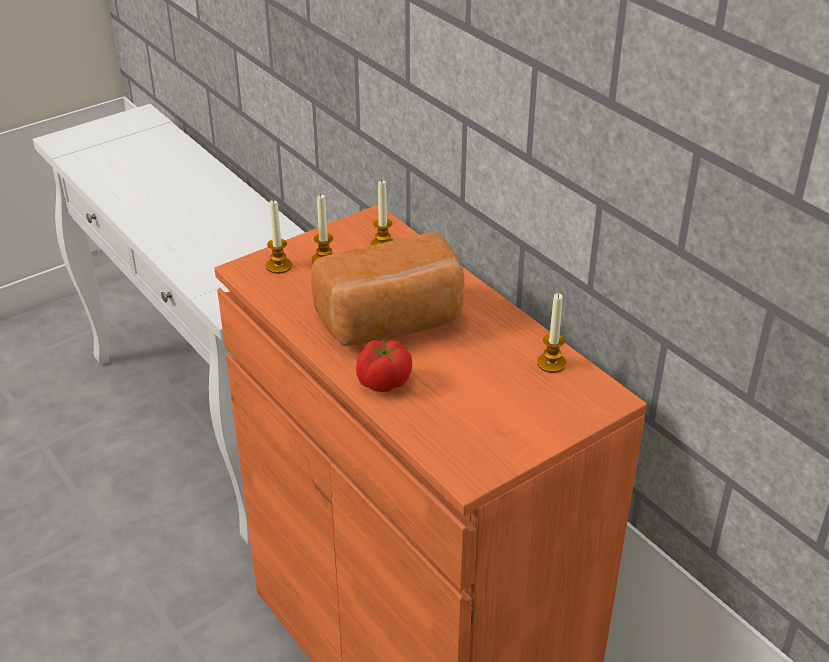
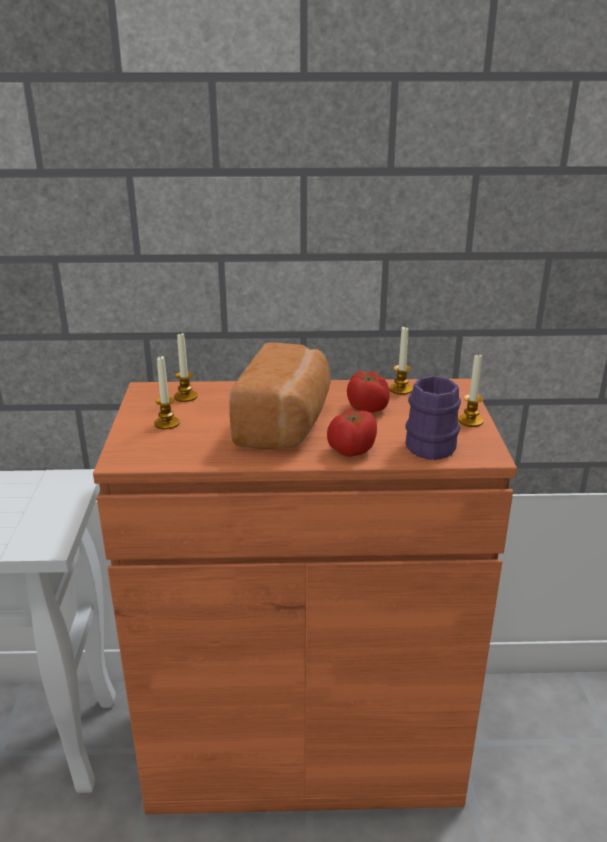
camera: 55 degrees left, 10 degrees down
candle [266,199,292,274] -> candle moved to [458,353,484,427]
none -> tomato [347,371,390,413]
none -> purple mug [405,376,461,460]

